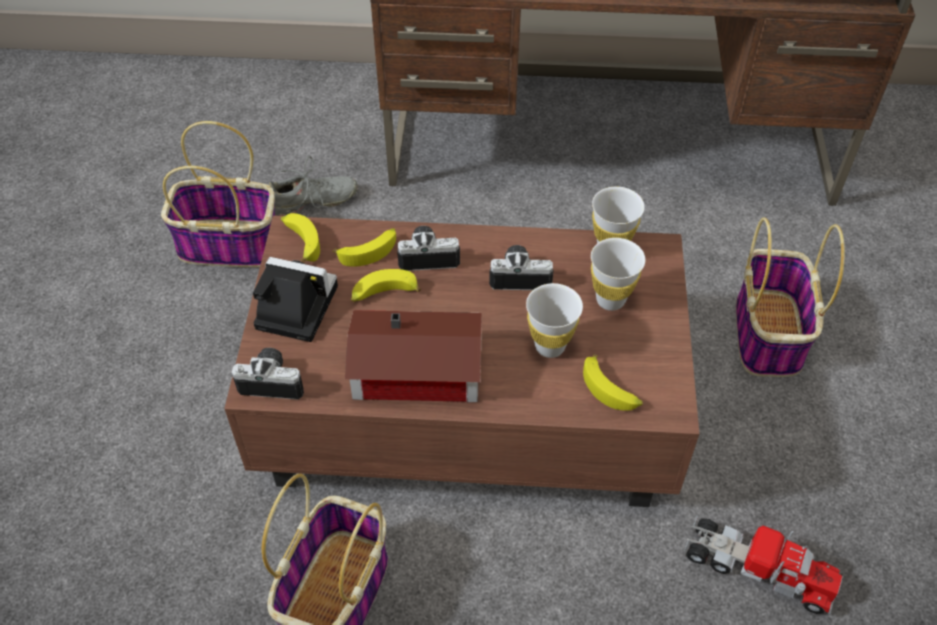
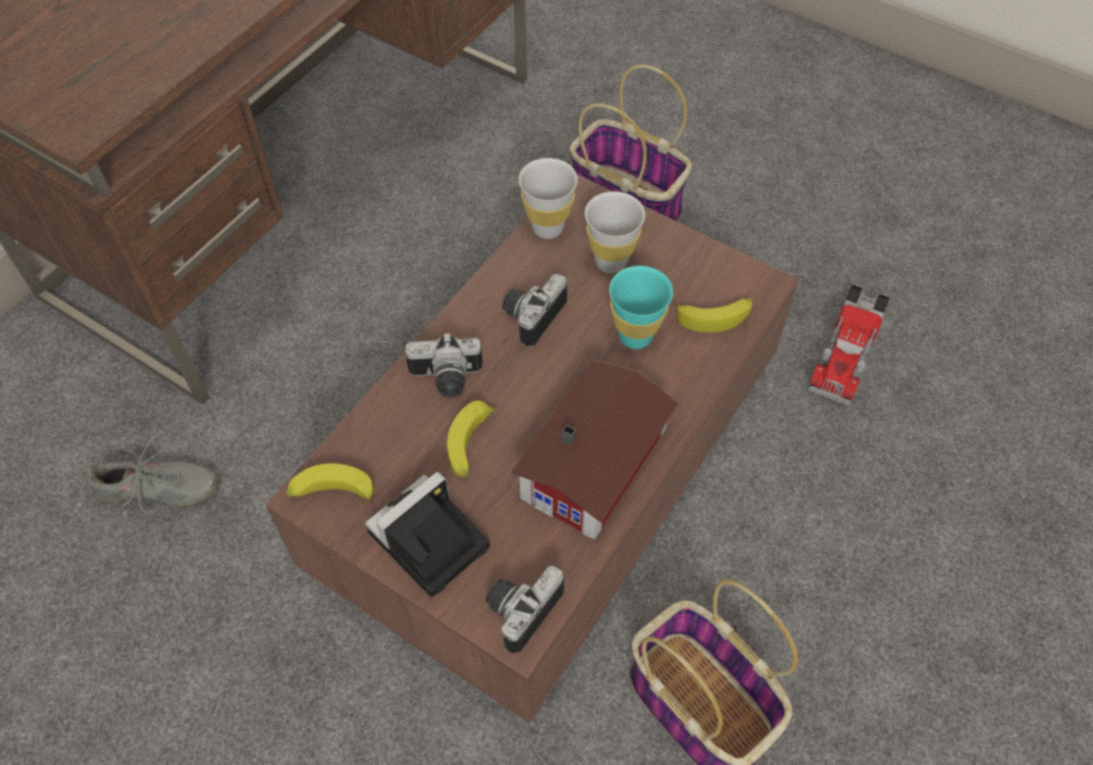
camera: 60 degrees left, 5 degrees up
basket [161,121,275,267] -> none
grey shoe [268,156,358,216] -> grey shoe turned 75 degrees clockwise [86,434,218,516]
banana [333,228,396,267] -> none
camera [397,226,460,271] -> camera turned 120 degrees counterclockwise [405,332,483,398]
white cup [526,283,583,358] -> turquoise cup [609,266,673,349]
toy truck [684,516,843,615] -> toy truck turned 150 degrees clockwise [809,283,890,405]

